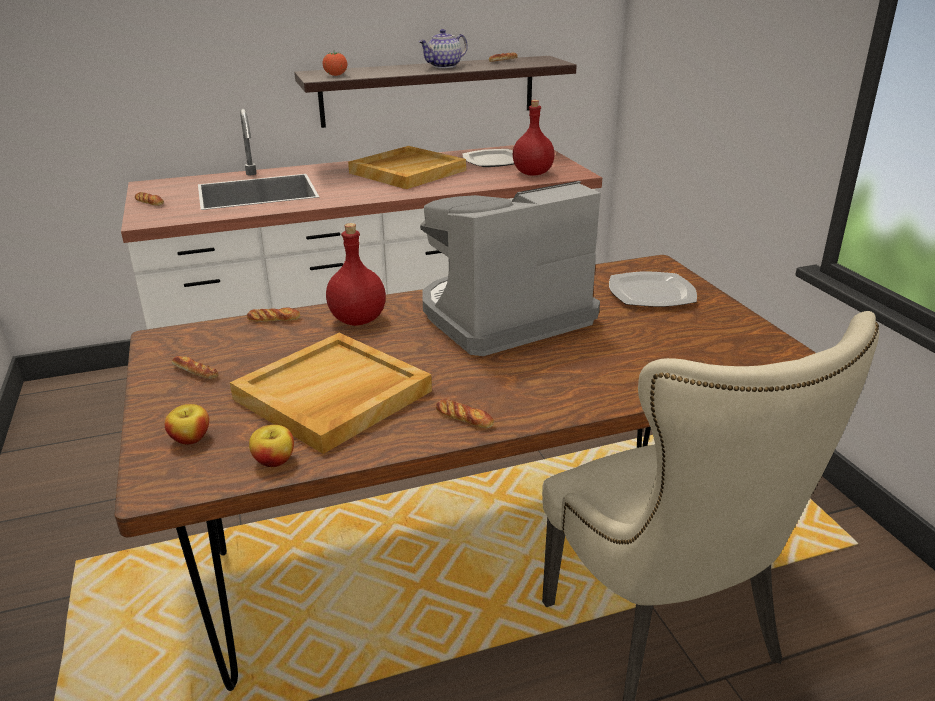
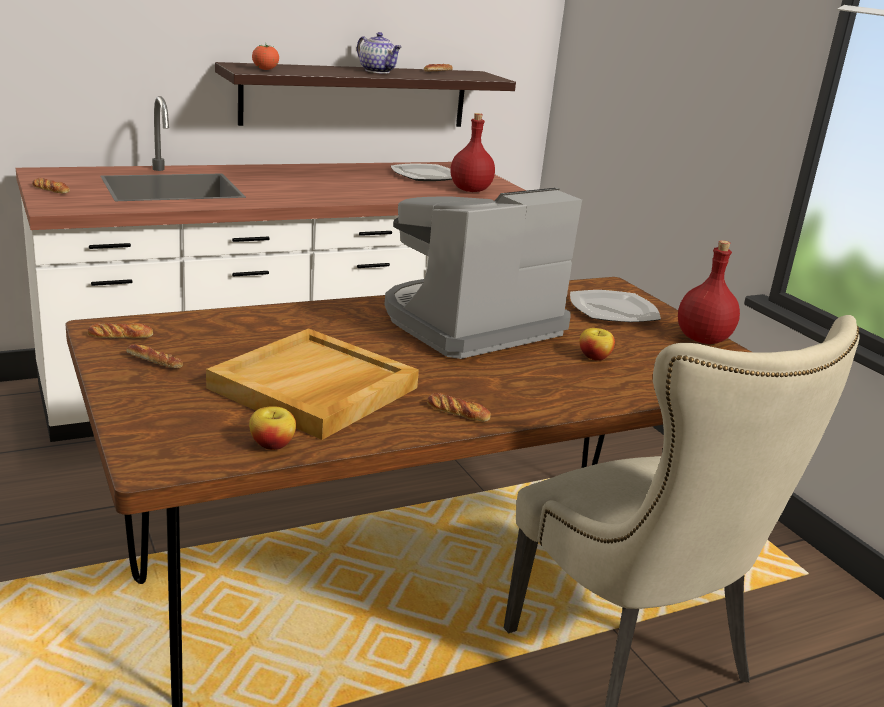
camera: 10 degrees left, 5 degrees down
apple [165,404,209,444] -> apple moved to [579,328,615,361]
bread [247,307,300,322] -> bread moved to [88,323,153,338]
red bottle [326,223,386,326] -> red bottle moved to [678,240,740,344]
beige tray [348,146,466,189] -> none
teapot [419,29,468,68] -> teapot turned 90 degrees counterclockwise [357,32,402,73]

